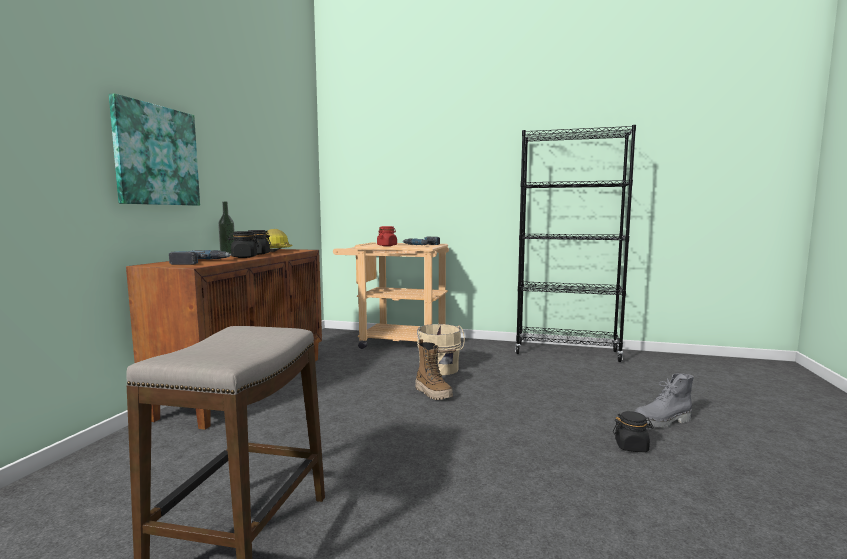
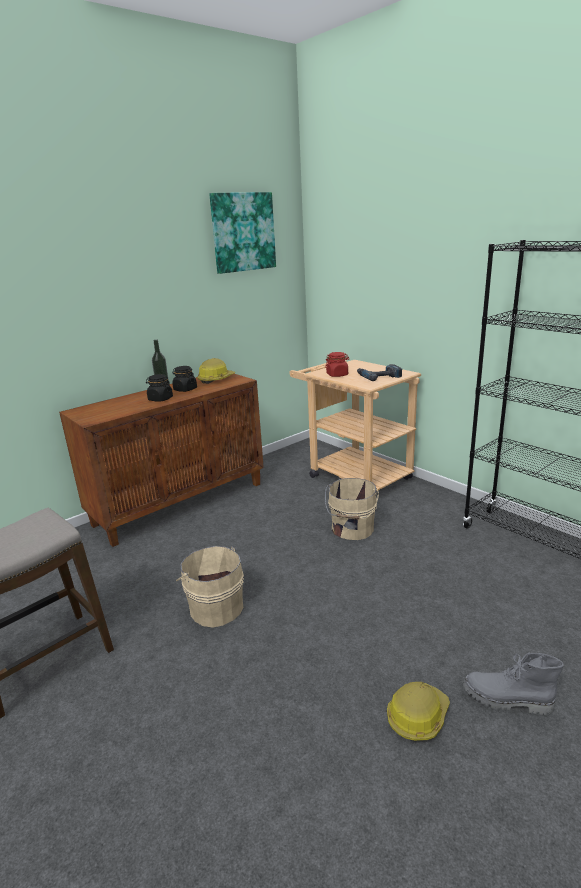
camera: 35 degrees right, 15 degrees up
picture [109,93,200,206] -> picture moved to [209,192,276,274]
power drill [169,250,231,265] -> none
boot [415,339,453,400] -> none
black jar [613,411,654,452] -> hard hat [387,682,450,741]
none -> beige bucket [176,546,244,628]

